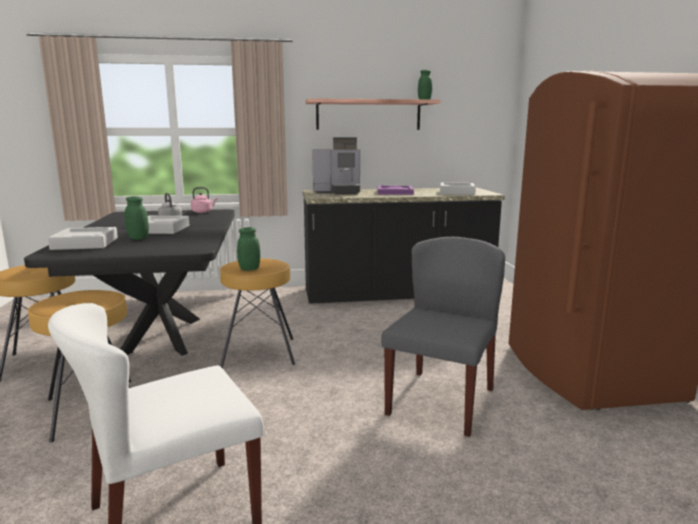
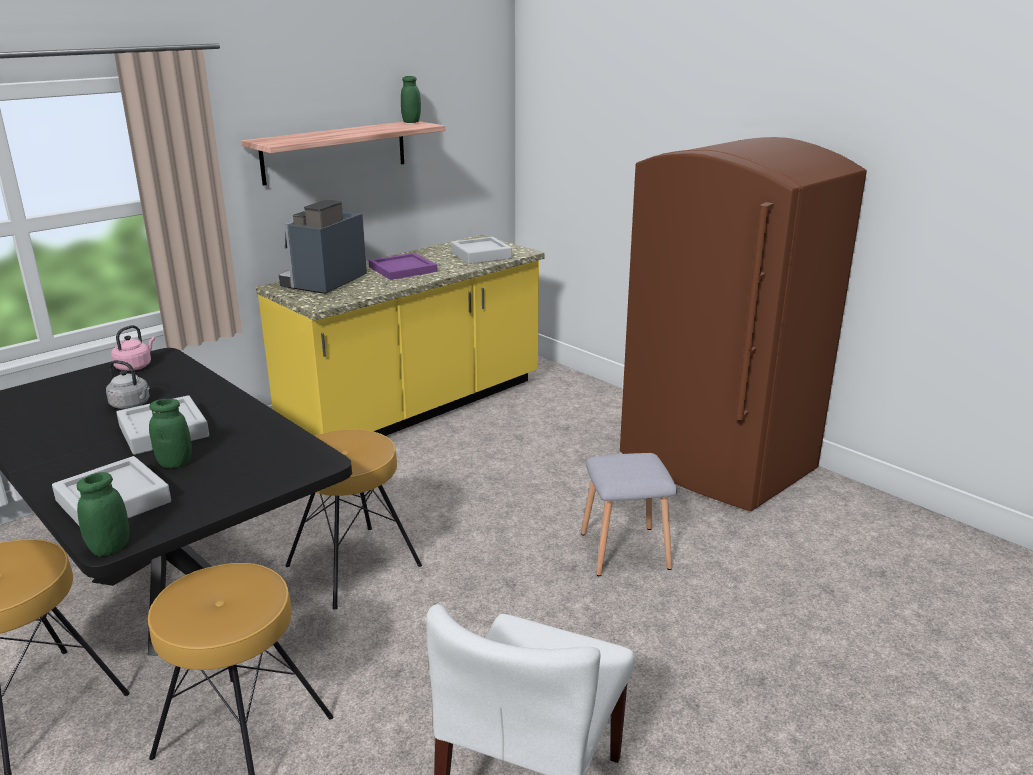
camera: 35 degrees left, 10 degrees up
green jar [237,227,260,270] -> green jar moved to [77,472,129,557]
black counter [302,187,505,304] -> yellow counter [256,235,545,436]
coffee machine [312,137,360,194] -> coffee machine turned 150 degrees clockwise [279,199,367,294]
grey chair [381,237,505,437] -> grey stool [581,453,677,576]

